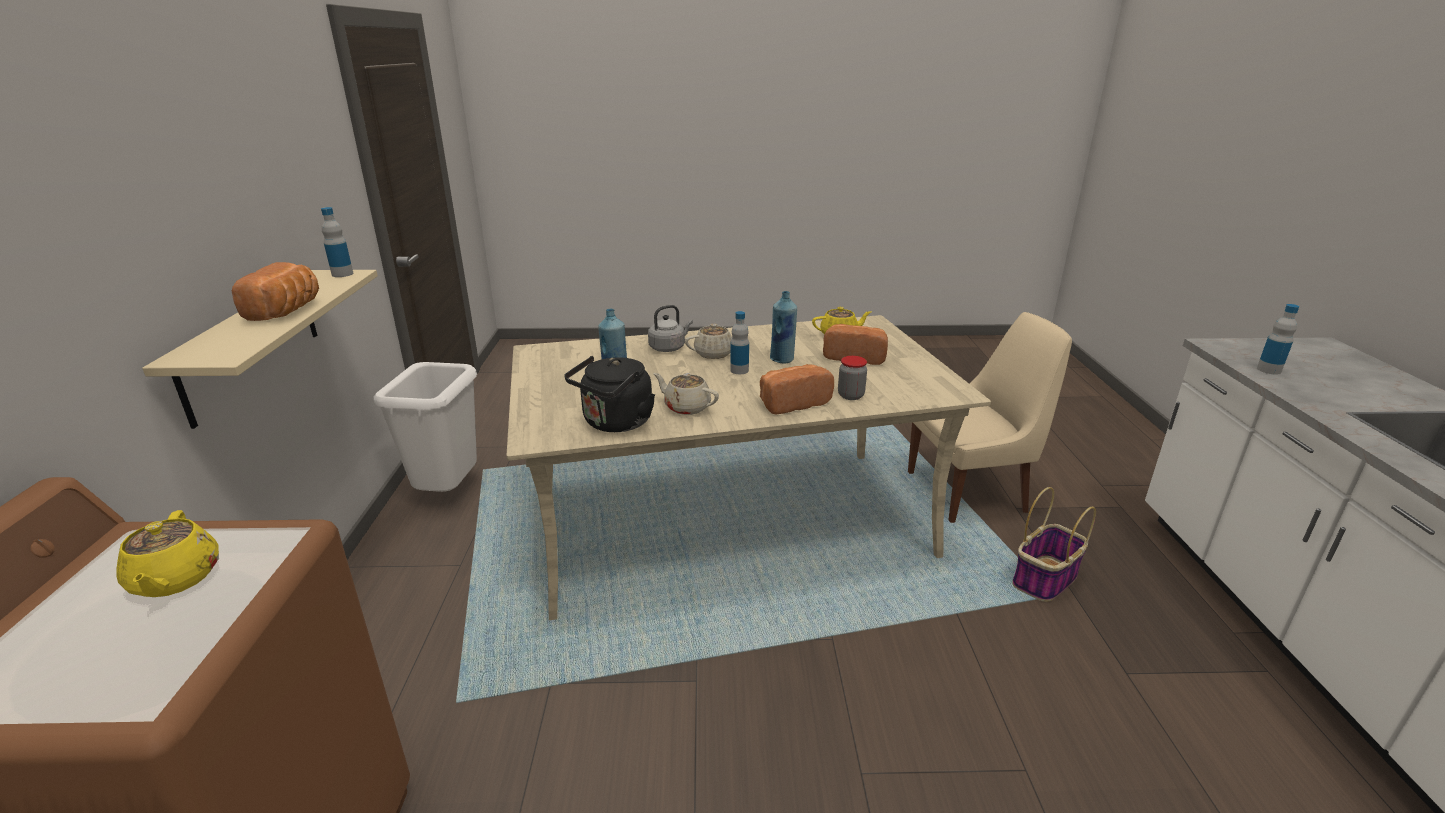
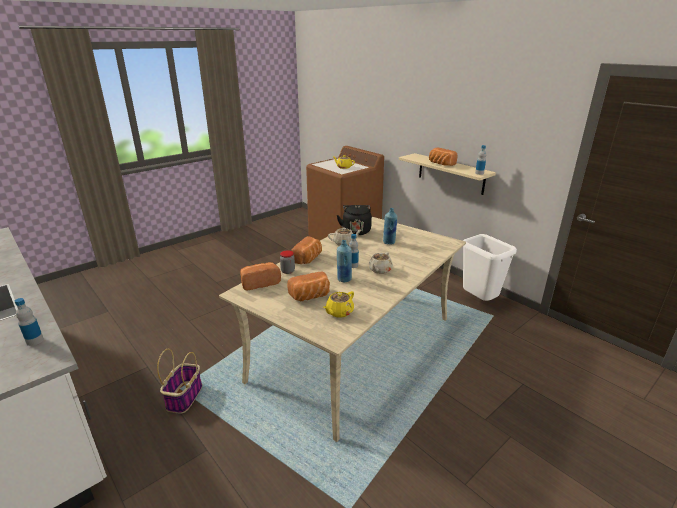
camera: 140 degrees right, 0 degrees up
grey kettle [648,305,693,352] -> none
beige chair [908,312,1072,523] -> none
none -> bread [240,262,281,290]

